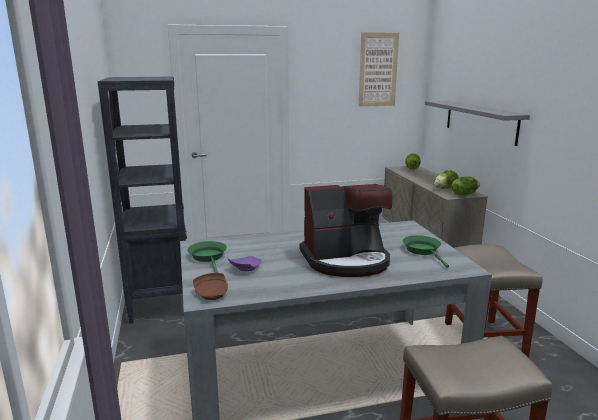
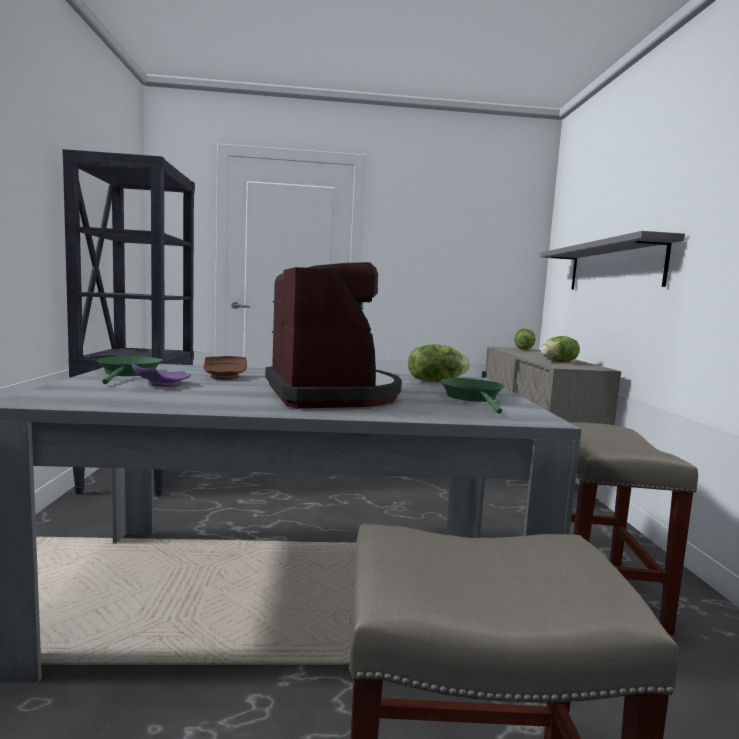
camera: 10 degrees right, 10 degrees down
brown plate [193,273,228,300] -> brown plate moved to [203,356,247,380]
coffee machine [300,184,393,277] -> coffee machine turned 105 degrees counterclockwise [265,262,402,408]
picture [359,32,399,107] -> none
lettuce [451,176,480,196] -> lettuce moved to [408,344,470,382]

